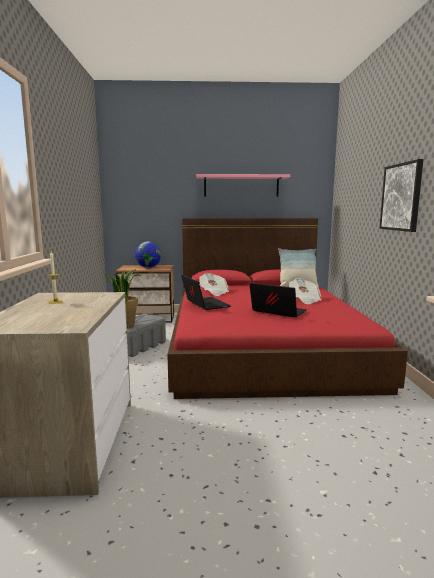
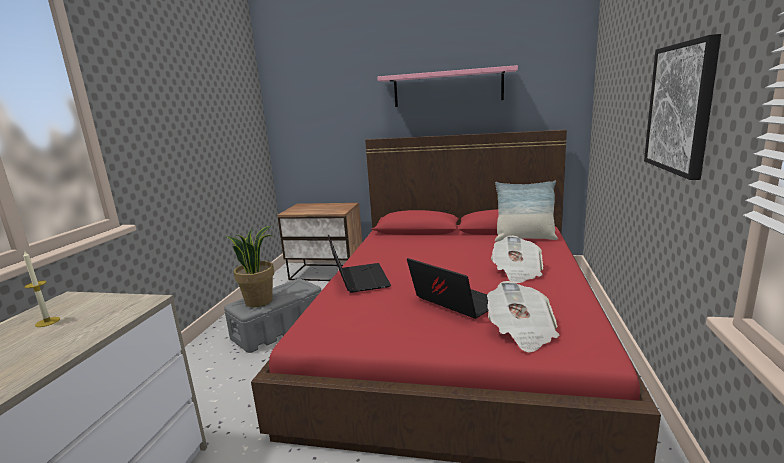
camera: 15 degrees right, 5 degrees up
globe [135,242,161,268] -> none
newspaper [199,273,229,296] -> newspaper moved to [487,281,560,353]

